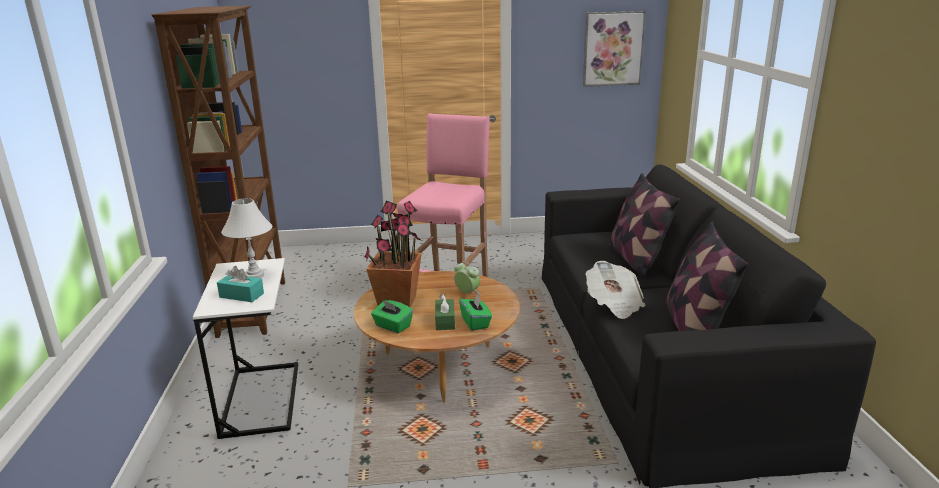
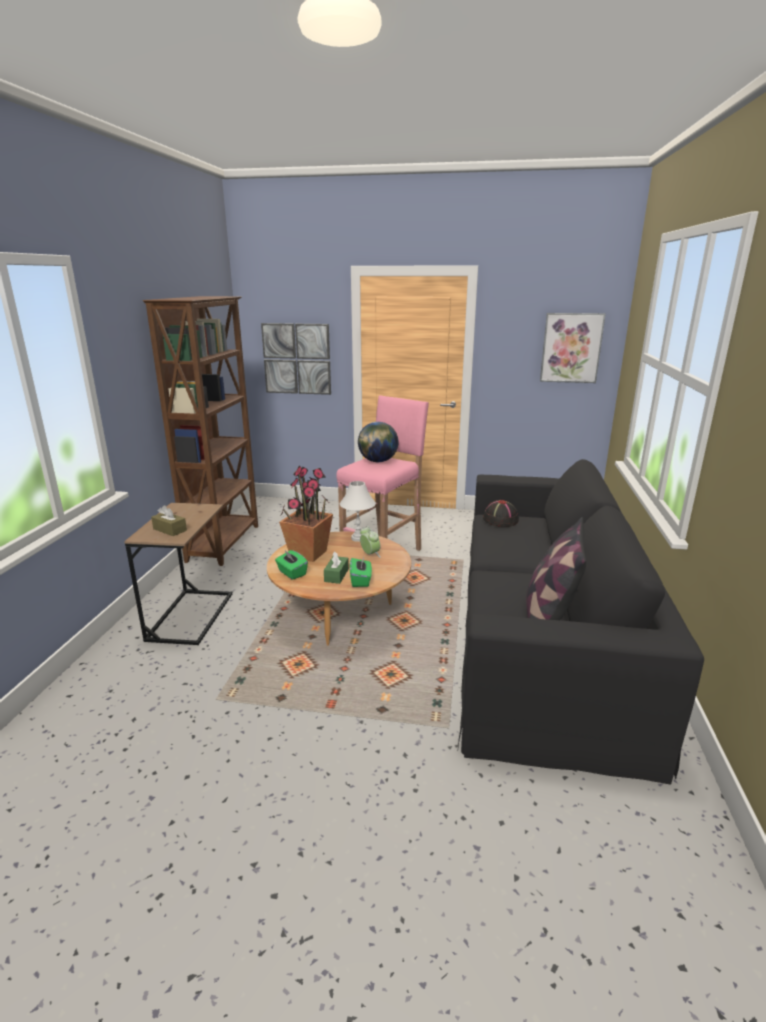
camera: 15 degrees right, 0 degrees up
white side table [193,258,298,439] -> brown side table [124,503,232,645]
turquoise tissue box [217,266,264,302] -> brown tissue box [151,505,187,536]
white table lamp [221,198,272,278] -> white table lamp moved to [340,481,376,542]
newspaper [585,261,645,319] -> none
pillow [609,173,680,277] -> none
none -> picture [261,323,331,395]
none -> globe [358,422,398,462]
none -> black hat [483,500,519,527]

